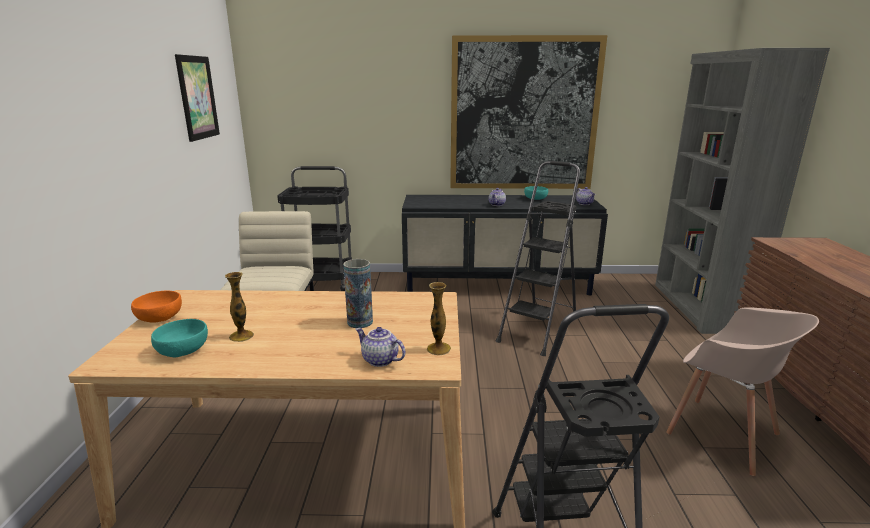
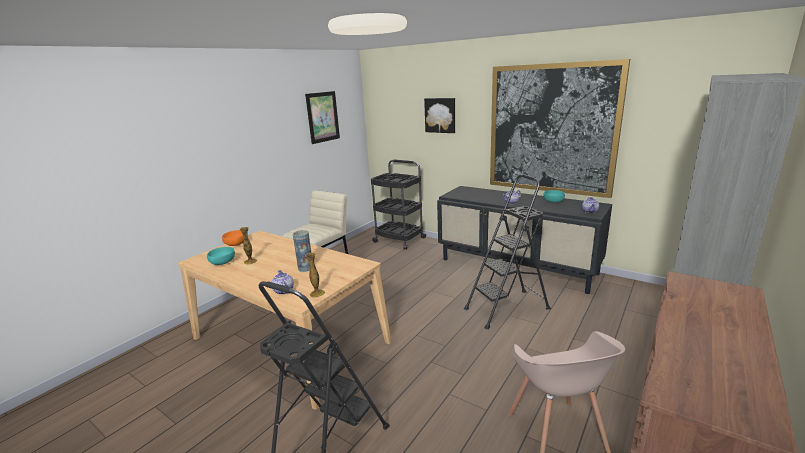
camera: 35 degrees right, 0 degrees up
none -> picture [424,98,455,133]

